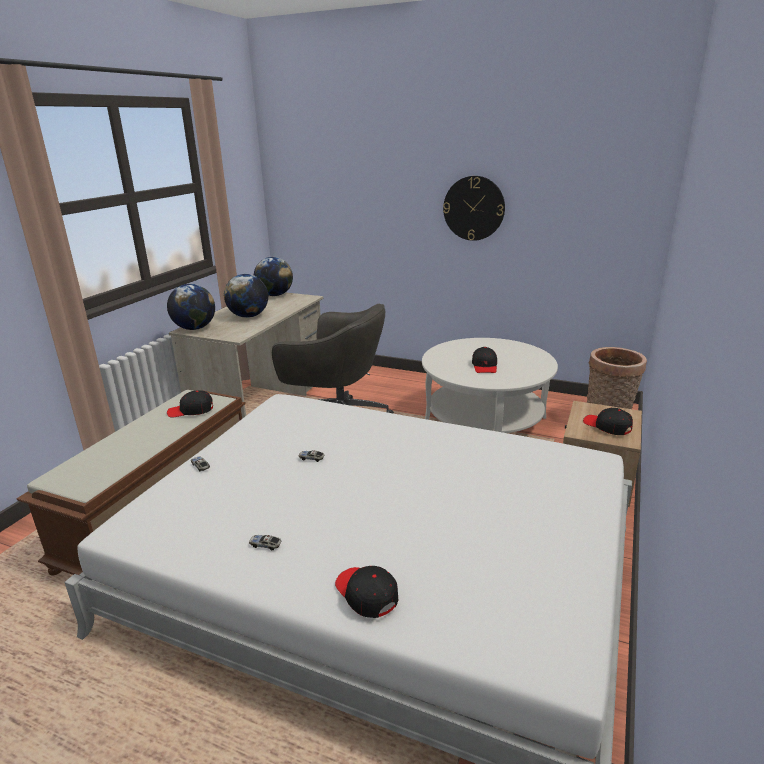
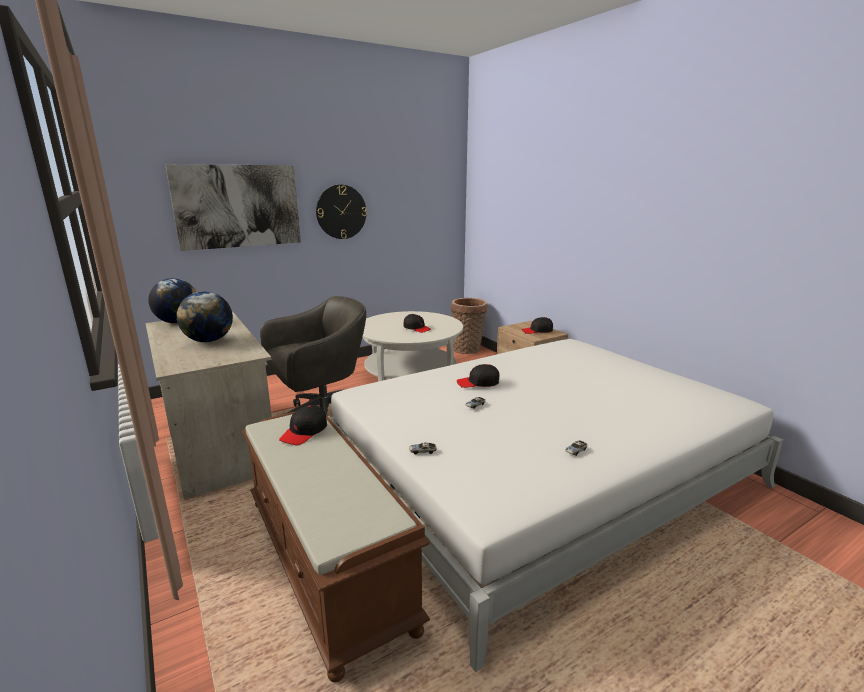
camera: 55 degrees left, 5 degrees down
globe [167,284,215,330] -> none
black cap [335,566,398,618] -> black cap moved to [457,364,500,388]
none -> picture [165,164,301,251]

